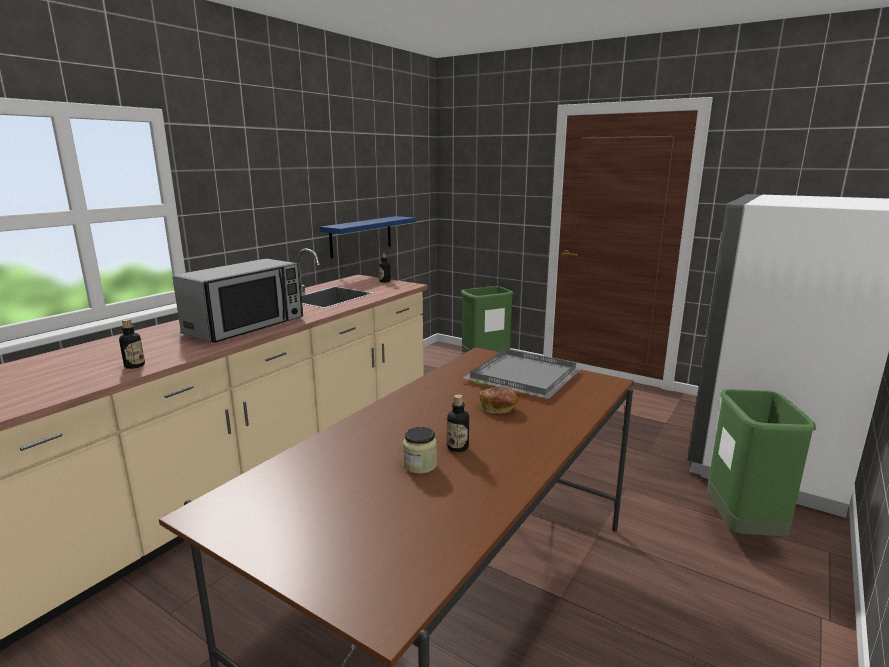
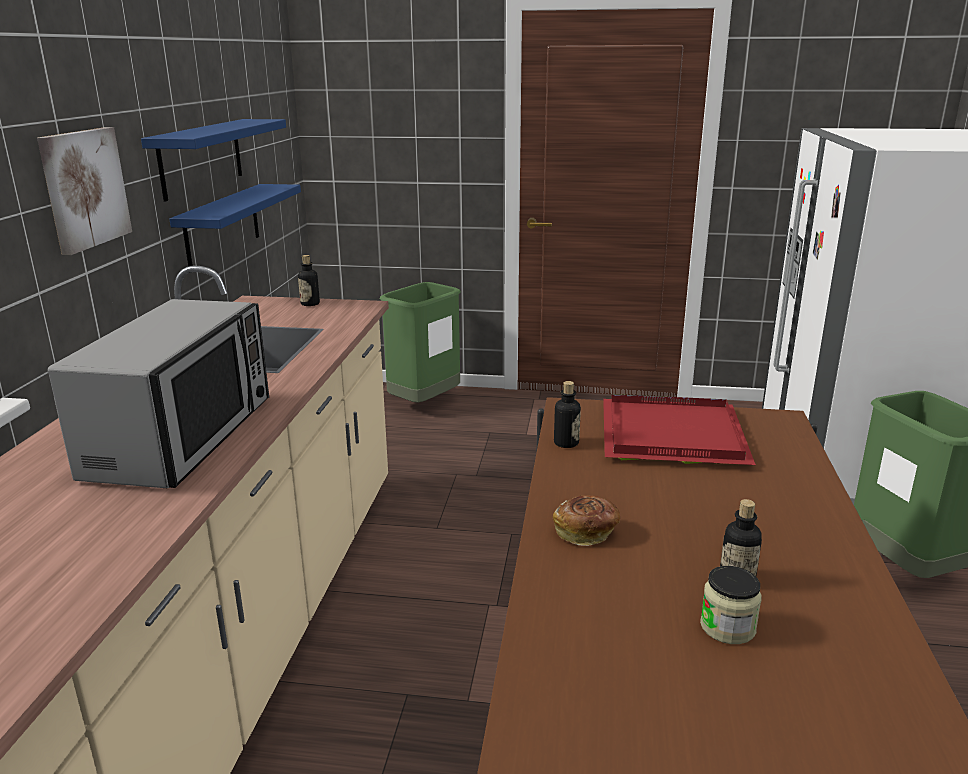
camera: 25 degrees left, 5 degrees up
bottle [119,319,145,369] -> bottle moved to [554,381,581,448]
grey tray [463,349,582,399] -> red tray [603,394,756,465]
bread [479,387,519,413] -> bread moved to [553,495,620,546]
none -> picture [37,127,132,255]
none -> blue shelf [141,119,286,201]

